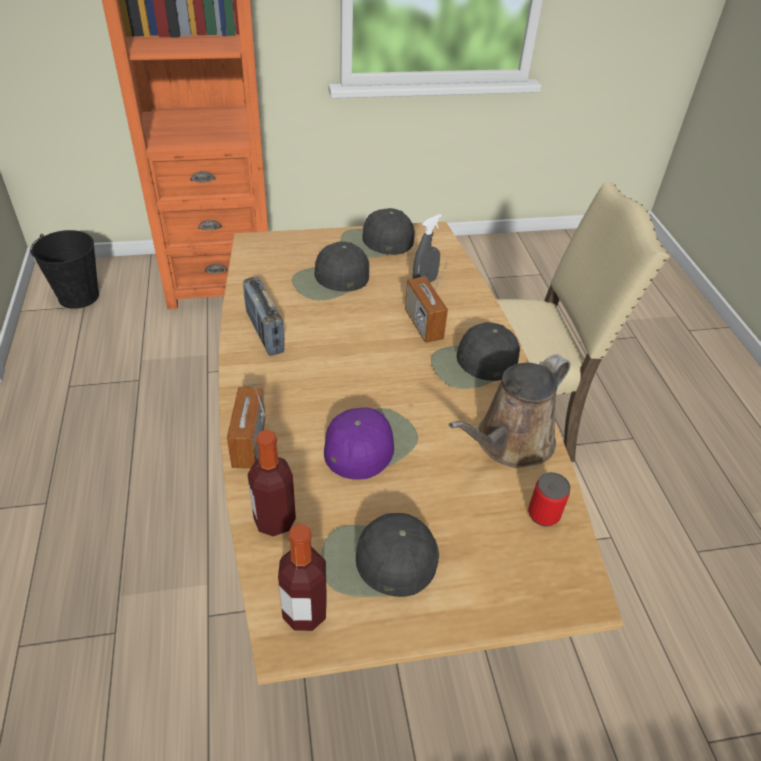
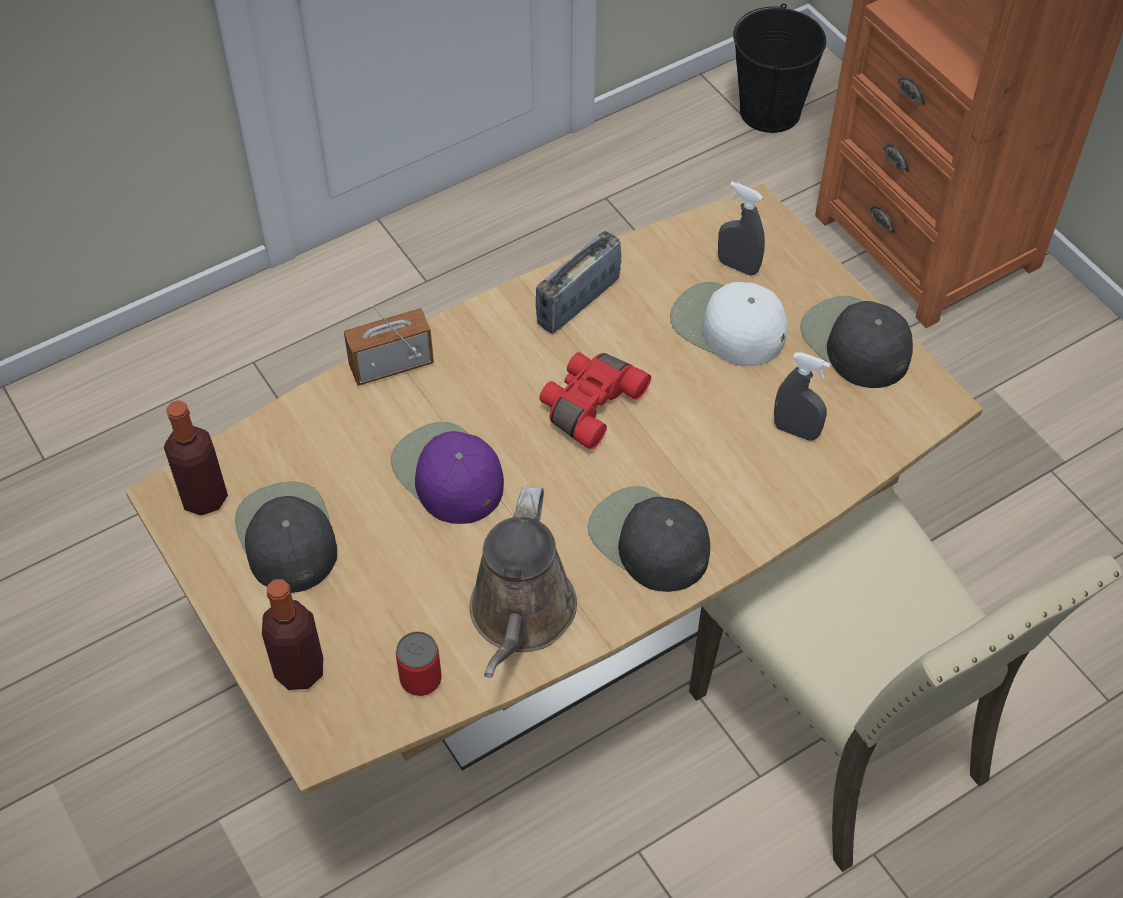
camera: 70 degrees right, 10 degrees up
bottle [248,430,296,537] -> bottle moved to [262,579,323,690]
black cap [292,242,369,301] -> white cap [670,282,788,366]
purple cap [324,407,418,480] -> purple cap turned 150 degrees counterclockwise [391,422,504,524]
radio [405,261,448,343] -> none
brown watering can [449,354,570,468] -> brown watering can turned 105 degrees counterclockwise [470,485,577,678]
none -> red binoculars [539,352,651,450]
none -> grey spray bottle [718,182,765,276]

